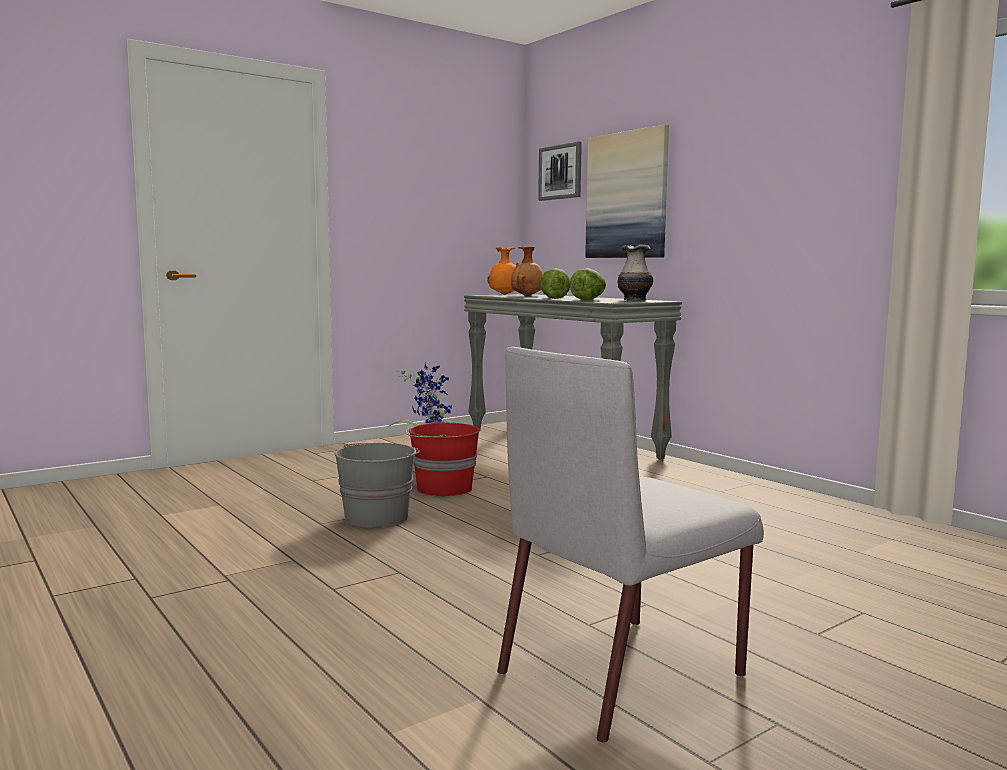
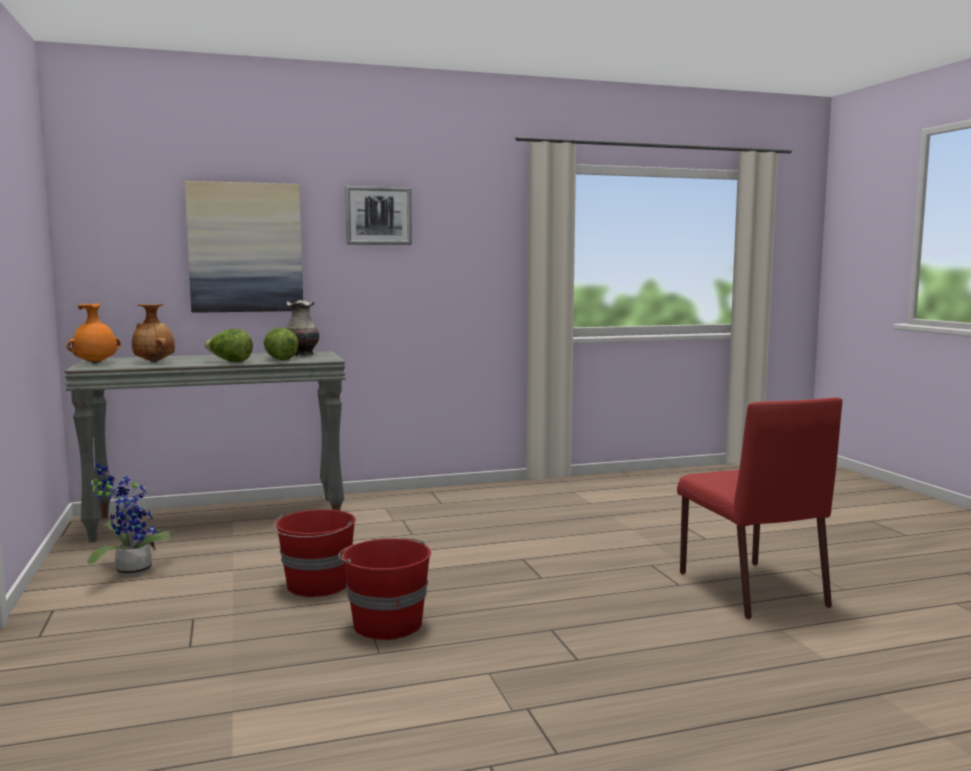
camera: 70 degrees left, 0 degrees up
grey bucket [335,443,420,528] -> red bucket [338,538,431,640]
grey chair [497,347,764,744] -> red chair [677,397,842,619]
picture [538,142,582,201] -> picture moved to [345,186,412,245]

